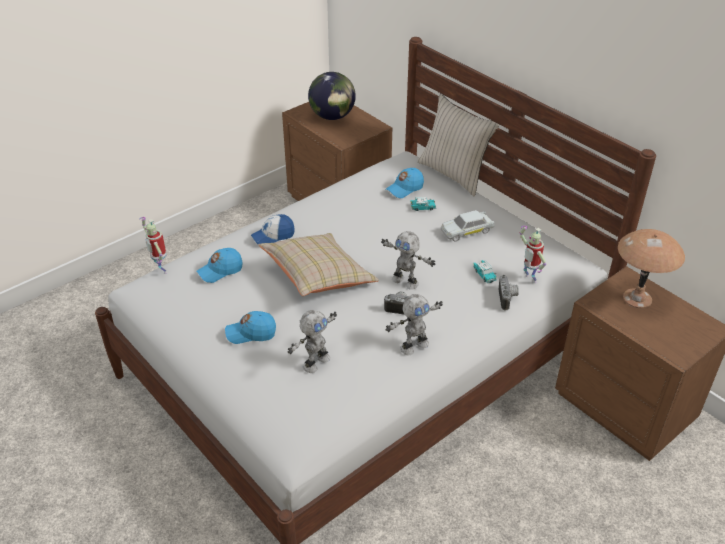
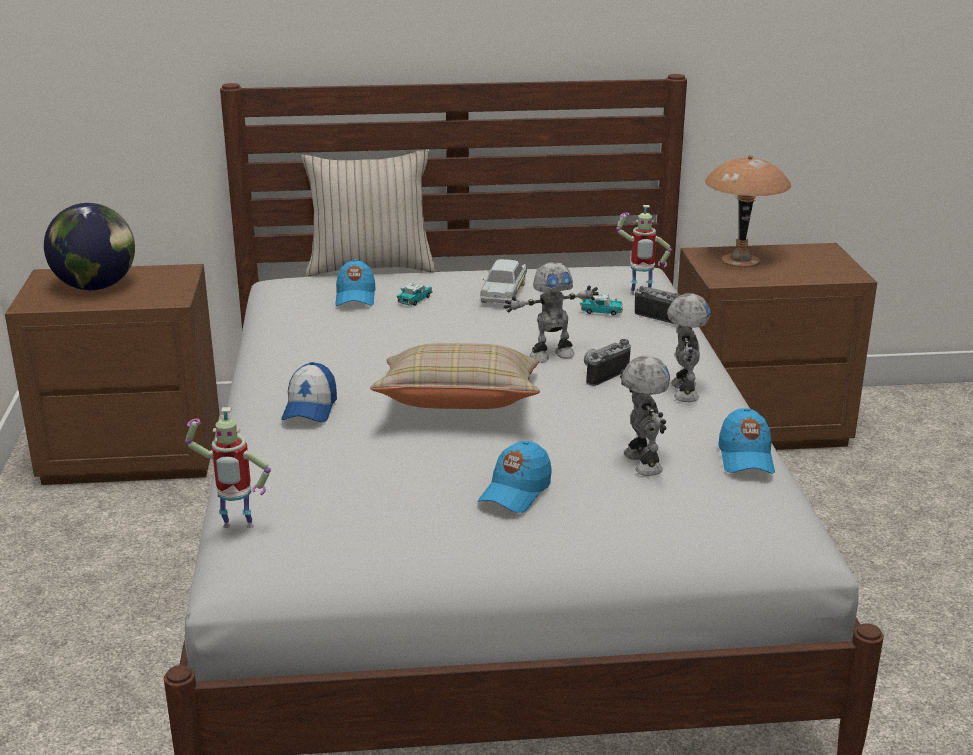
camera: 55 degrees left, 15 degrees down
blue cap [197,248,242,283] -> blue cap moved to [718,408,775,474]

